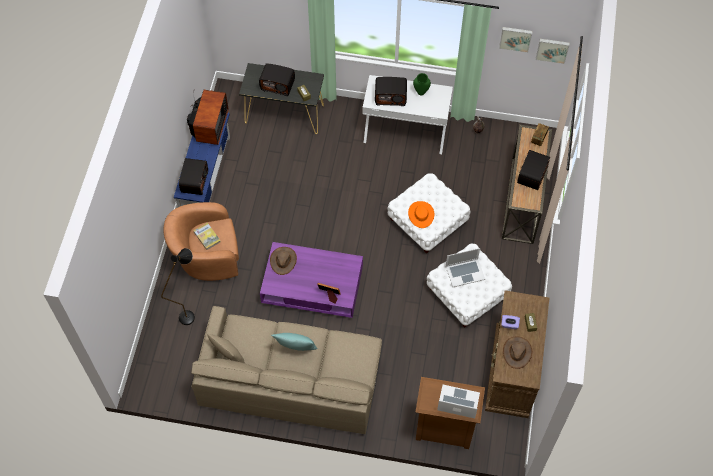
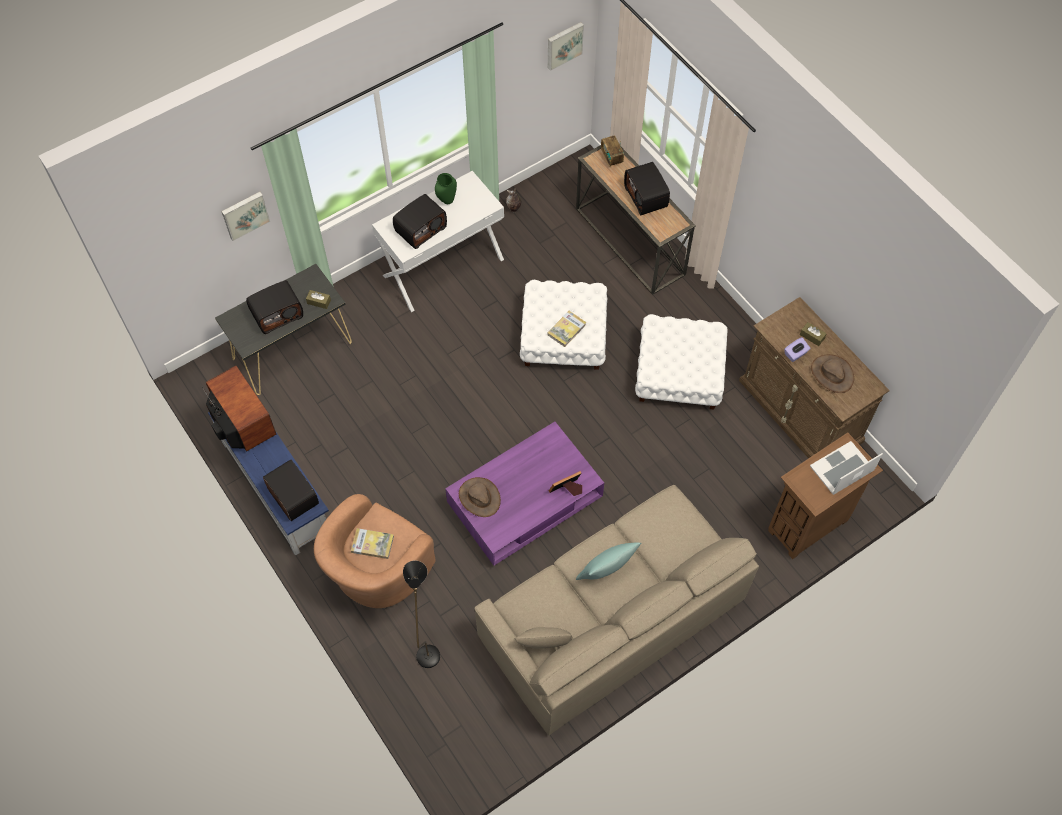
camera: 45 degrees left, 0 degrees up
orange hat [408,201,434,228] -> book [548,311,586,347]
laptop [446,248,485,287] -> none
picture [499,27,533,53] -> picture moved to [221,192,270,241]

